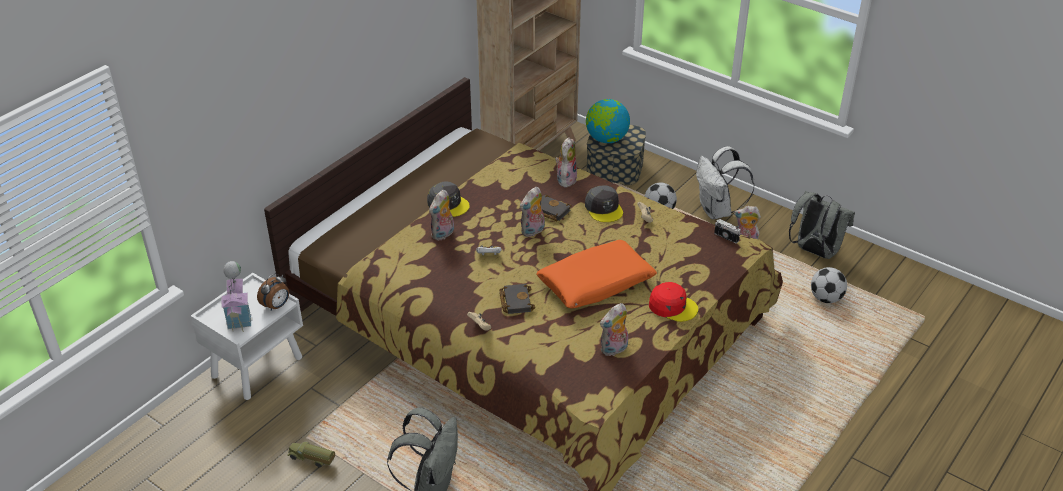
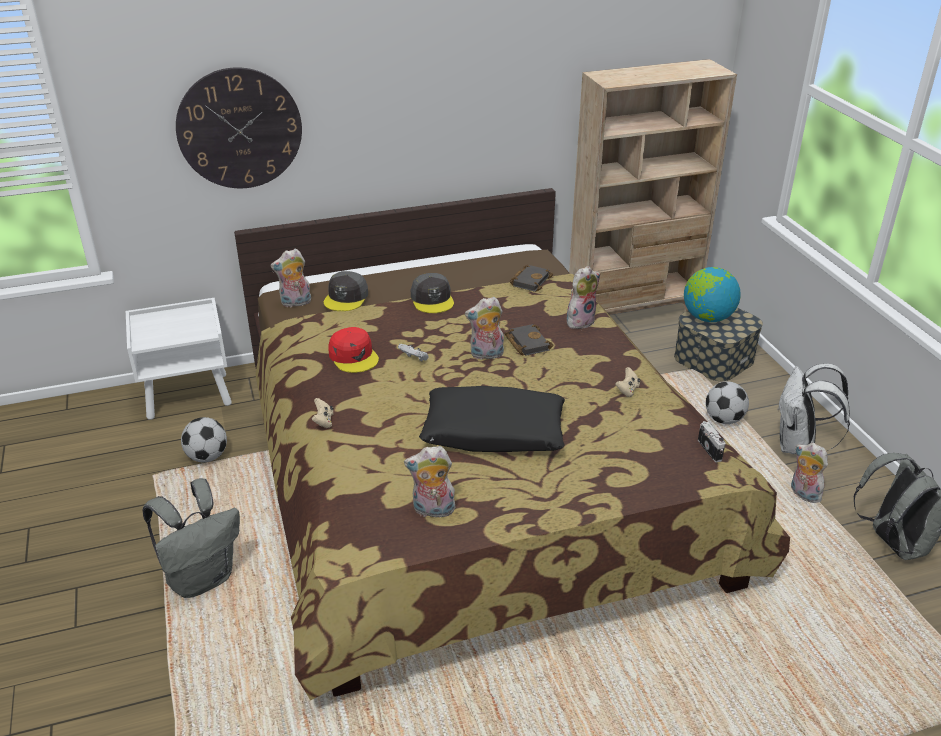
camera: 35 degrees right, 5 degrees down
toy house [221,261,253,332] -> none
alarm clock [257,273,289,311] -> none
toy truck [287,442,336,467] -> none
plush toy [429,190,454,241] -> plush toy moved to [270,249,311,307]
black book [499,284,535,314] -> black book moved to [510,265,553,292]
orange pillow [537,240,657,309] -> black pillow [419,386,565,452]
grey cap [585,185,623,222] -> grey cap moved to [324,271,368,311]
red cap [649,282,698,322] -> red cap moved to [328,327,379,373]
football [811,267,847,303] -> football moved to [181,417,227,463]
none -> wall clock [176,67,302,188]

